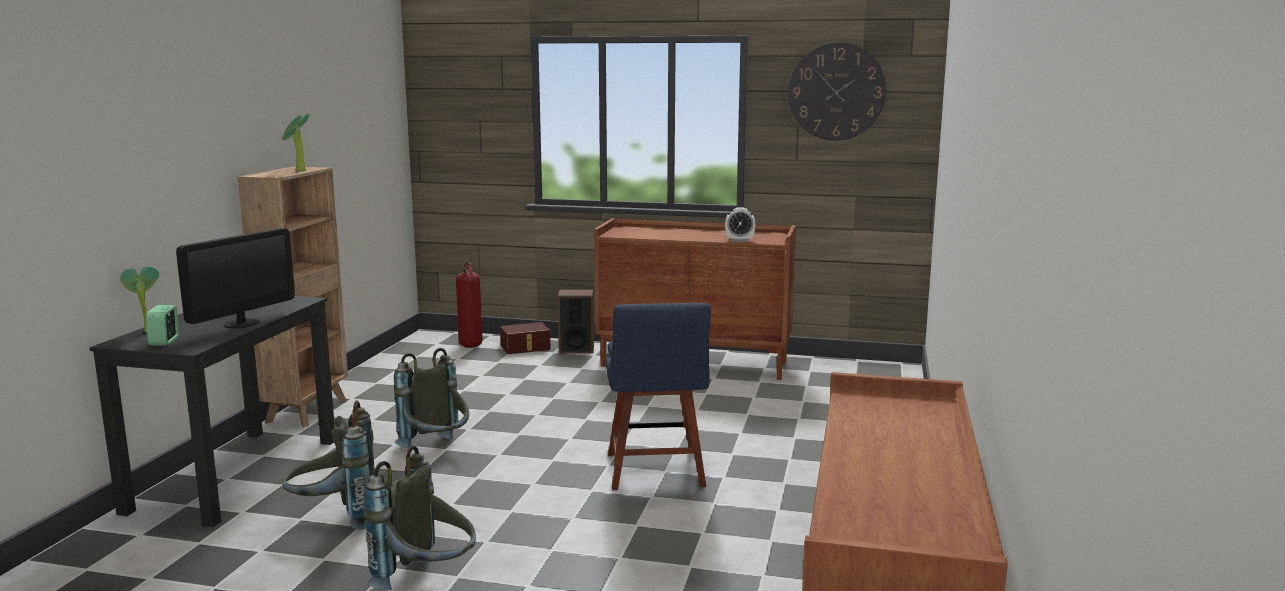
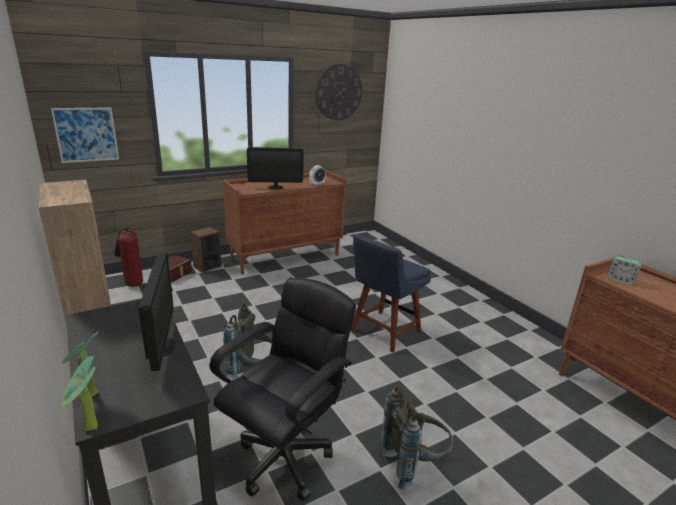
camera: 45 degrees left, 10 degrees up
alarm clock [146,305,179,346] -> alarm clock moved to [607,256,641,285]
potted plant [282,114,309,171] -> potted plant moved to [61,356,98,432]
grey backpack [282,400,375,530] -> black office chair [209,277,356,501]
blue chair [606,303,711,490] -> blue chair turned 90 degrees clockwise [351,234,431,353]
none -> picture [51,107,119,163]
none -> monitor [247,147,304,189]

